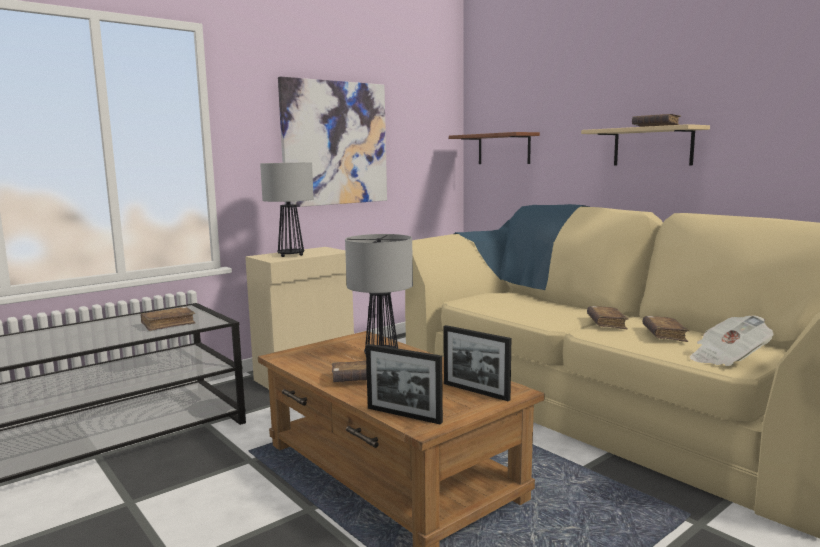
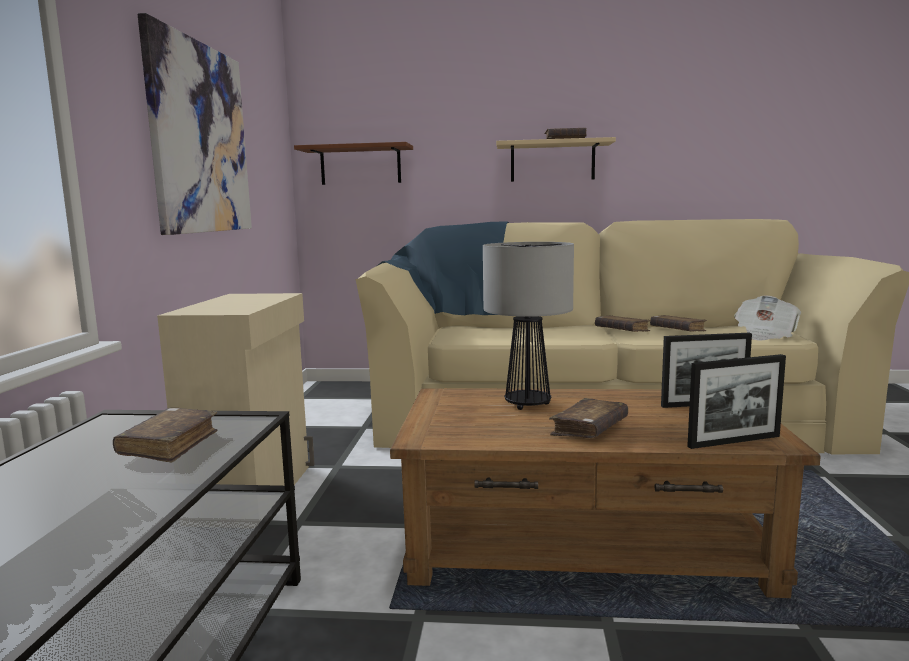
camera: 45 degrees left, 0 degrees up
table lamp [260,162,314,257] -> none

